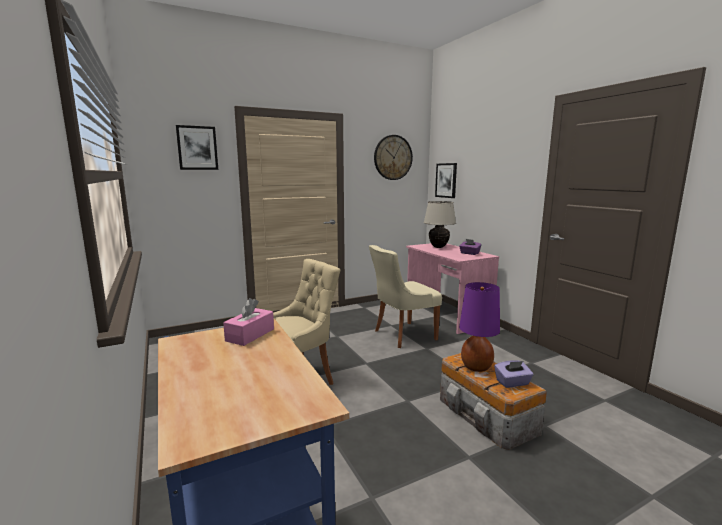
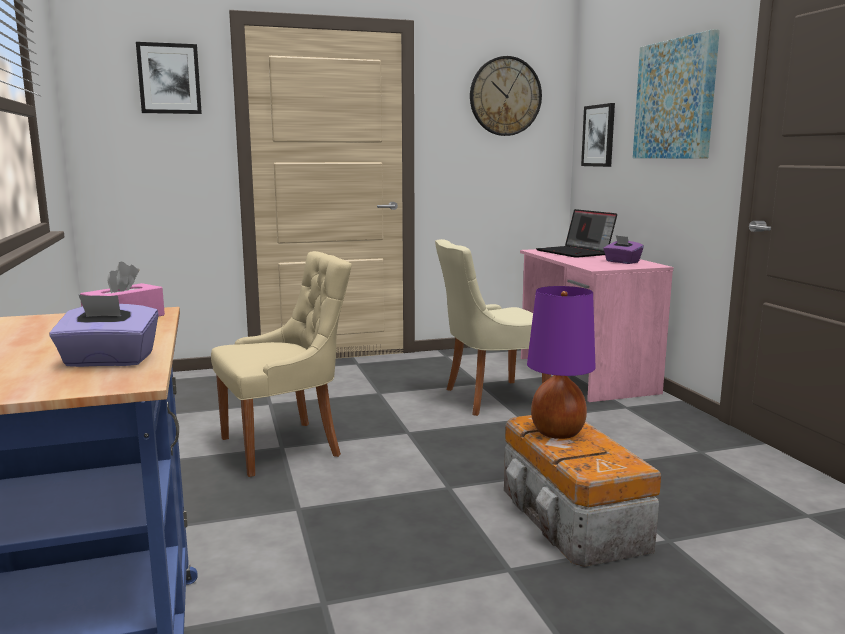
camera: 10 degrees right, 0 degrees up
beige table lamp [424,201,456,248] -> laptop [536,209,617,258]
purple tissue box [494,360,534,388] -> purple tissue box moved to [49,295,159,367]
none -> picture [633,29,720,159]

